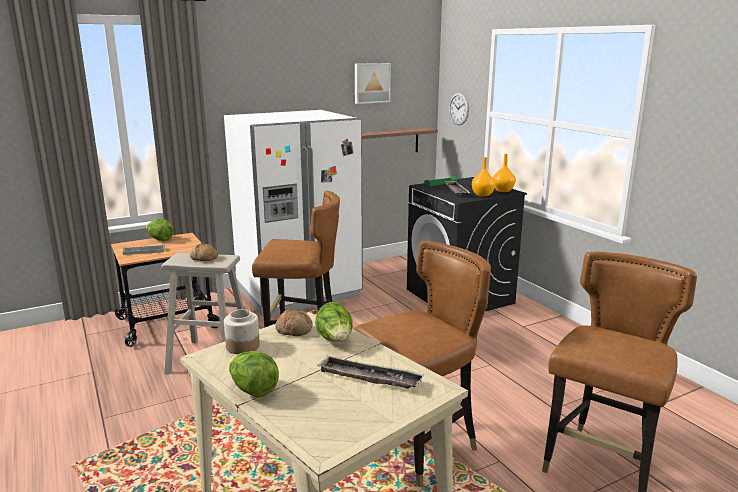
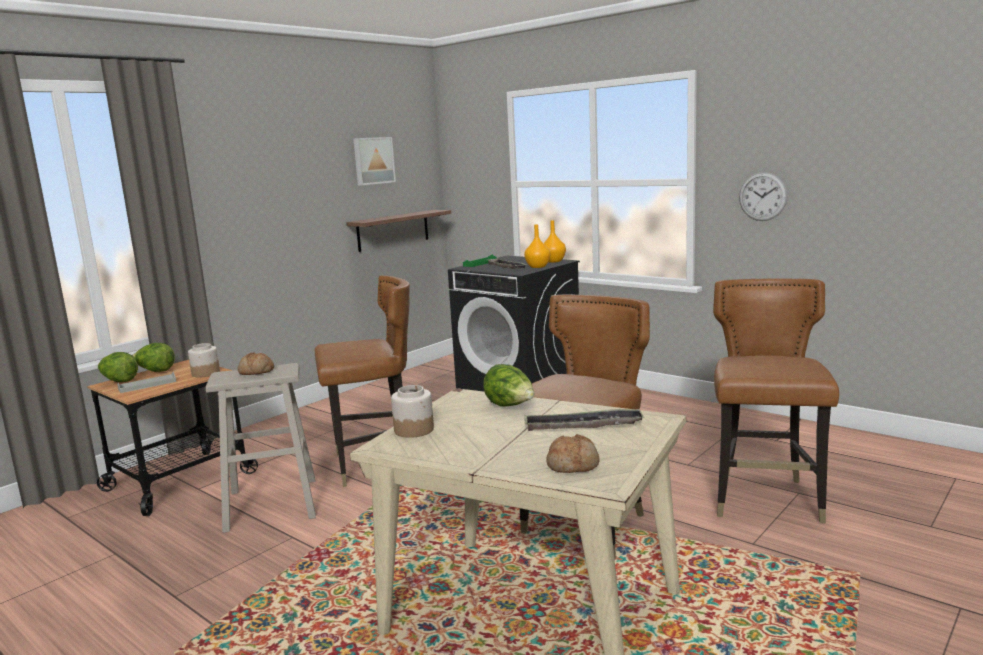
camera: 20 degrees left, 5 degrees down
white fridge [224,110,363,316] -> none
lettuce [229,351,279,398] -> lettuce moved to [98,352,138,382]
bread [275,309,313,336] -> bread moved to [546,434,599,473]
wall clock [449,93,469,125] -> wall clock moved to [739,172,787,221]
none -> jar [188,343,220,378]

